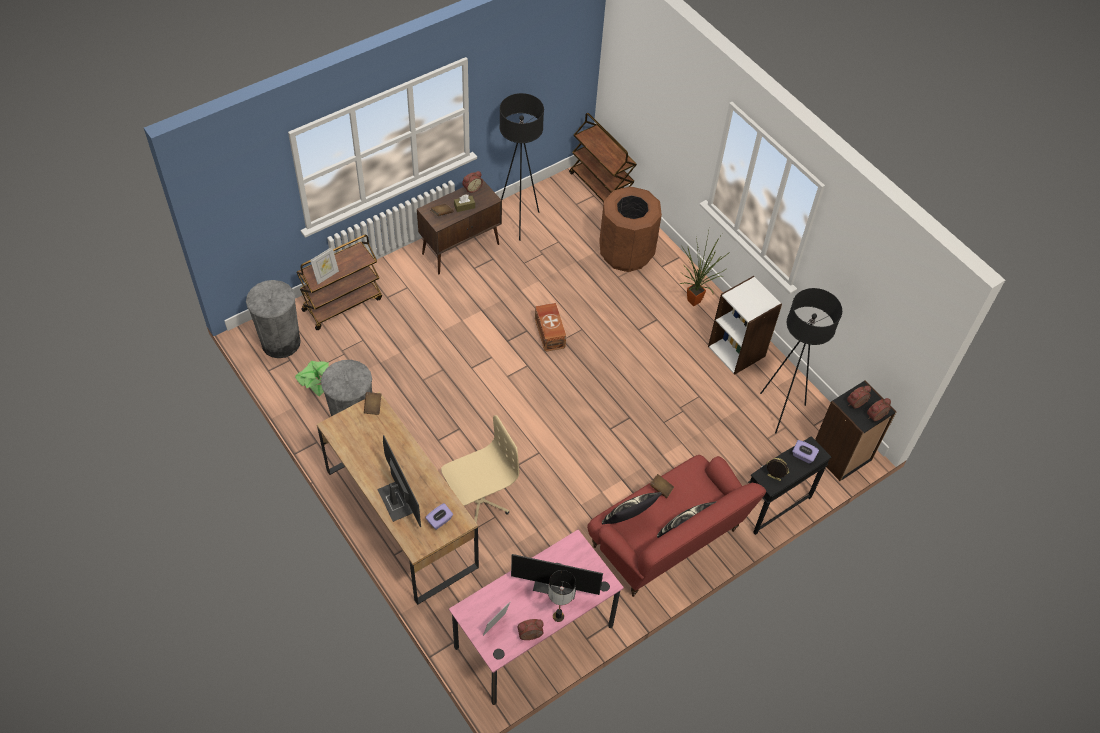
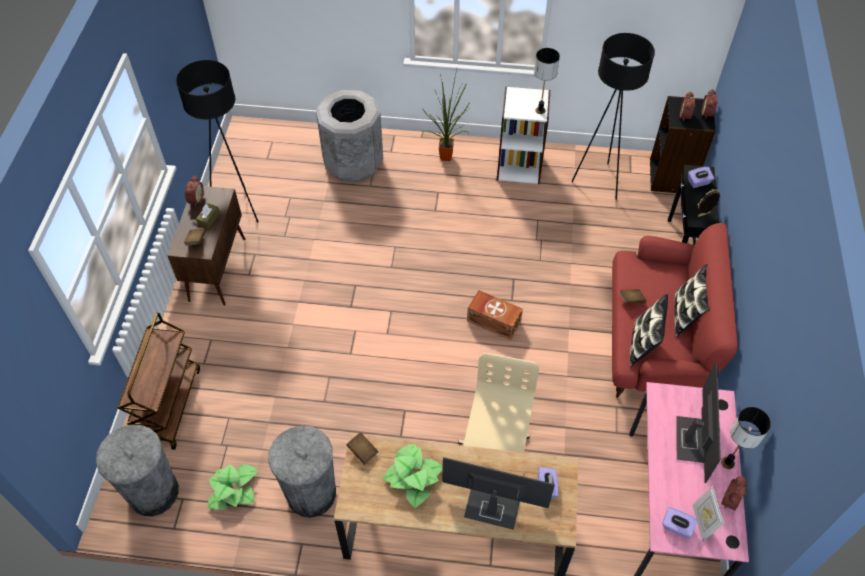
camera: 45 degrees left, 0 degrees up
picture frame [310,247,339,284] -> none
monitor [511,554,603,599] -> monitor turned 45 degrees counterclockwise [676,363,721,483]
brown storage box [535,303,566,352] -> brown storage box moved to [467,290,523,340]
brown cart [569,113,637,202] -> none
brown trash can [599,186,662,272] -> grey trash can [316,90,383,183]
none -> potted plant [383,444,443,508]
none -> table lamp [534,48,560,114]
none -> purple tissue box [662,507,698,538]

